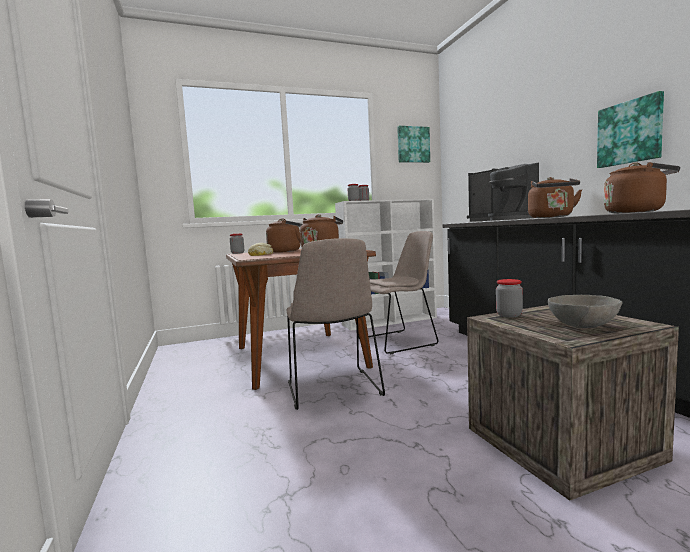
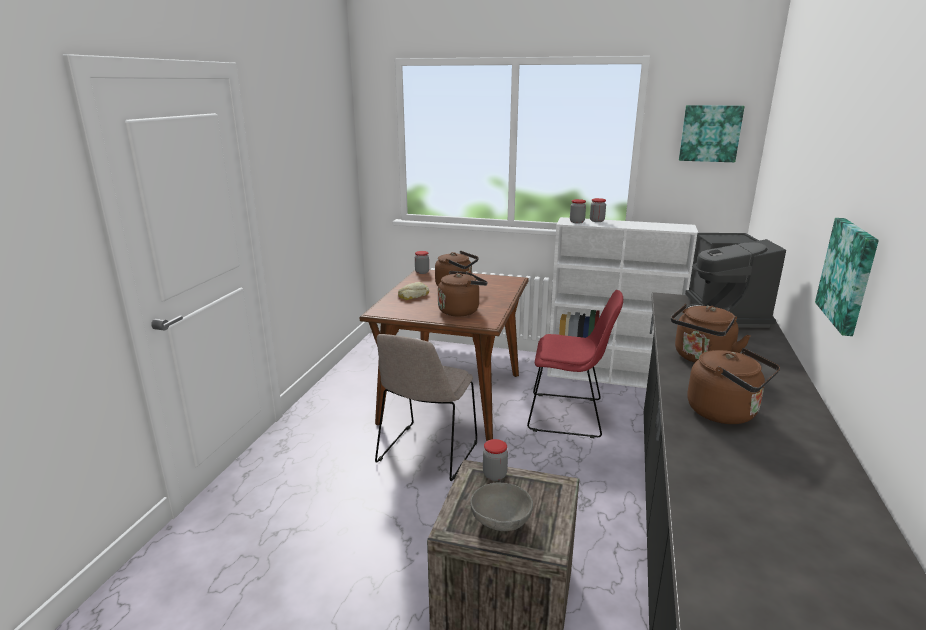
camera: 35 degrees right, 15 degrees up
beige chair [358,231,438,354] -> red chair [527,290,623,438]

